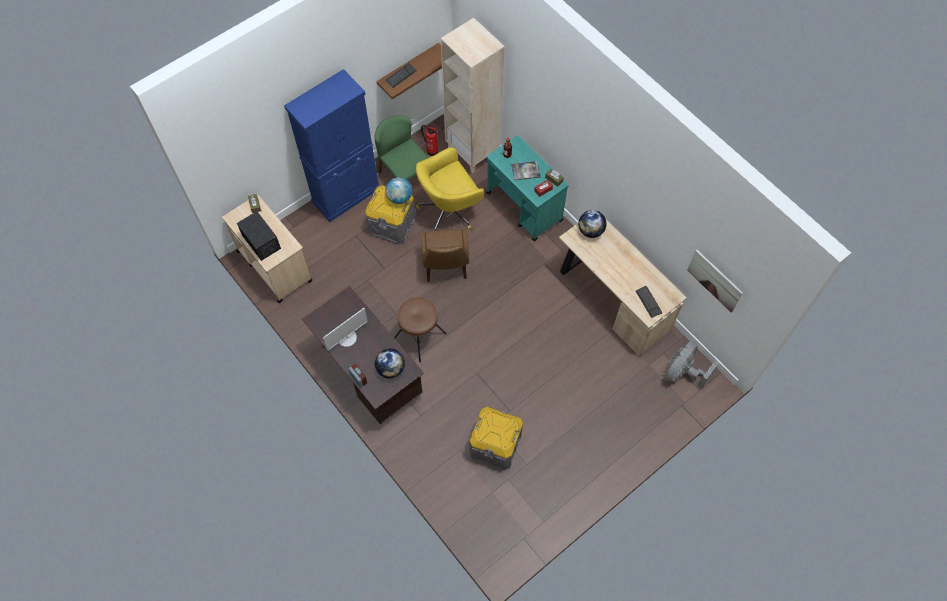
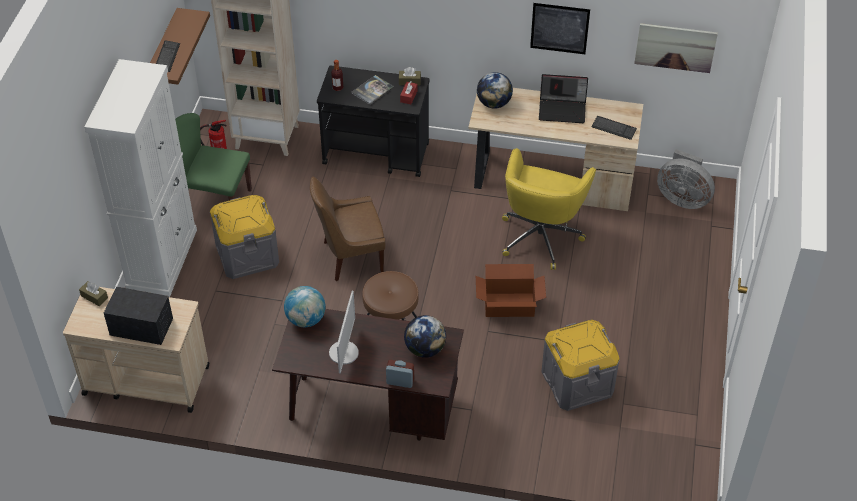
camera: 40 degrees left, 15 degrees down
blue cabinet [284,69,380,222] -> white cabinet [84,59,197,297]
globe [385,177,412,204] -> globe moved to [284,286,326,327]
yellow office chair [416,147,484,231] -> yellow office chair moved to [502,148,596,270]
brown chair [420,229,469,282] -> brown chair turned 120 degrees clockwise [310,176,385,281]
turquoise cart [486,135,569,241] -> black cart [317,65,430,177]
grey fan [665,341,719,388] -> grey fan turned 60 degrees counterclockwise [657,149,715,209]
none -> cardboard box [476,264,546,317]
none -> picture [530,3,590,54]
none -> laptop [539,74,588,123]

